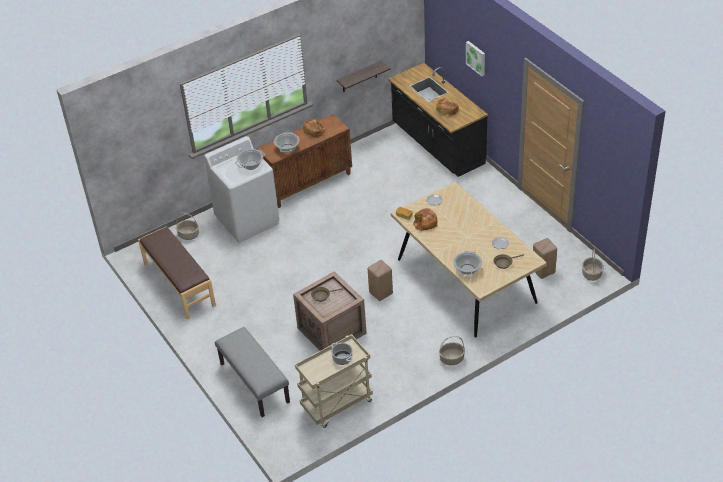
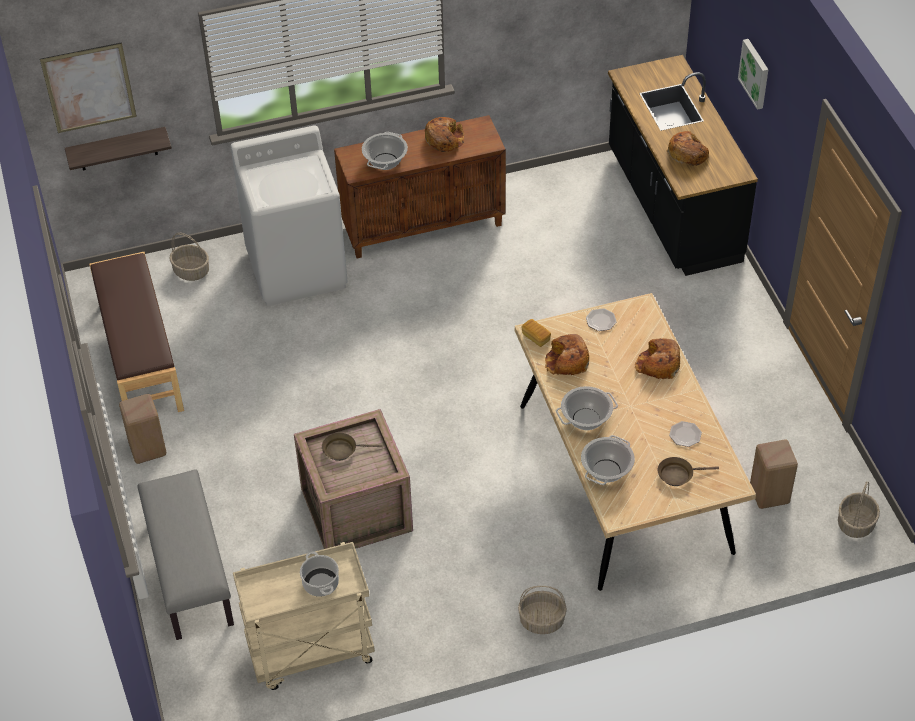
camera: 15 degrees right, 5 degrees up
cooking pot [235,149,265,170] -> cooking pot moved to [556,386,618,430]
shelf [337,61,390,92] -> shelf moved to [65,127,172,170]
beige stool [368,260,393,301] -> beige stool moved to [119,394,166,464]
none -> picture [40,42,137,133]
none -> bread [634,338,680,379]

